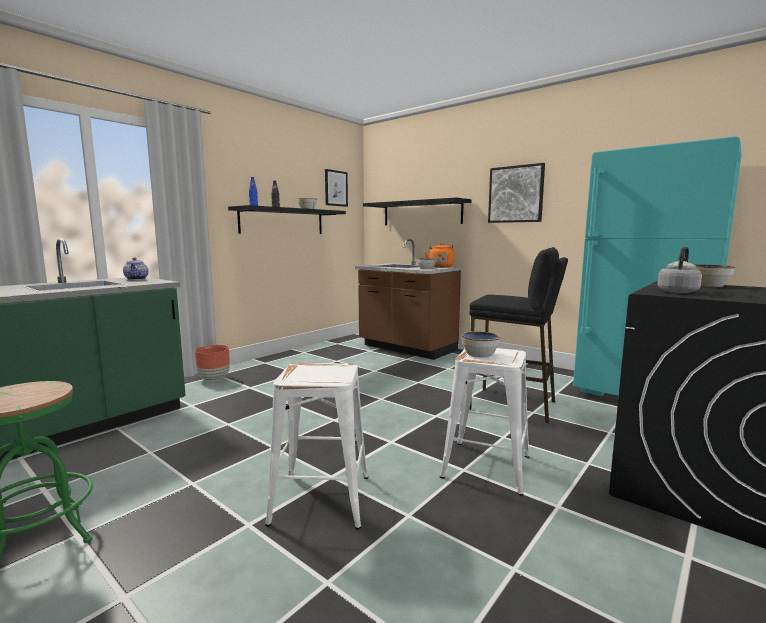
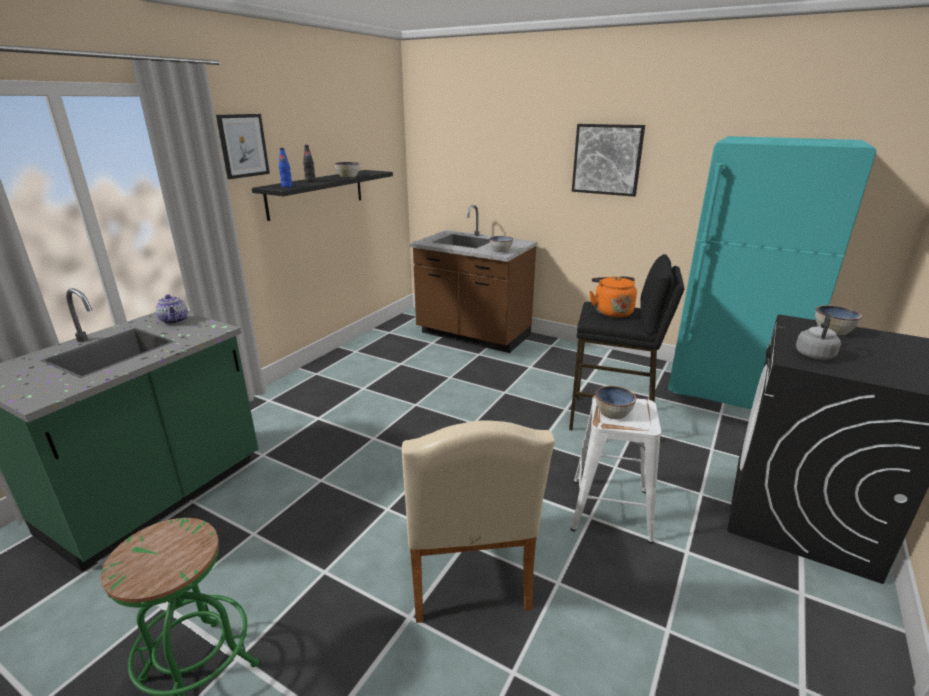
camera: 10 degrees left, 15 degrees up
brown planter [195,345,230,381] -> none
white stool [265,363,368,530] -> beige chair [402,420,555,623]
picture [325,169,348,207] -> picture moved to [216,114,270,179]
black shelf [363,197,471,225] -> none
orange kettle [425,243,454,268] -> orange kettle moved to [589,276,637,318]

